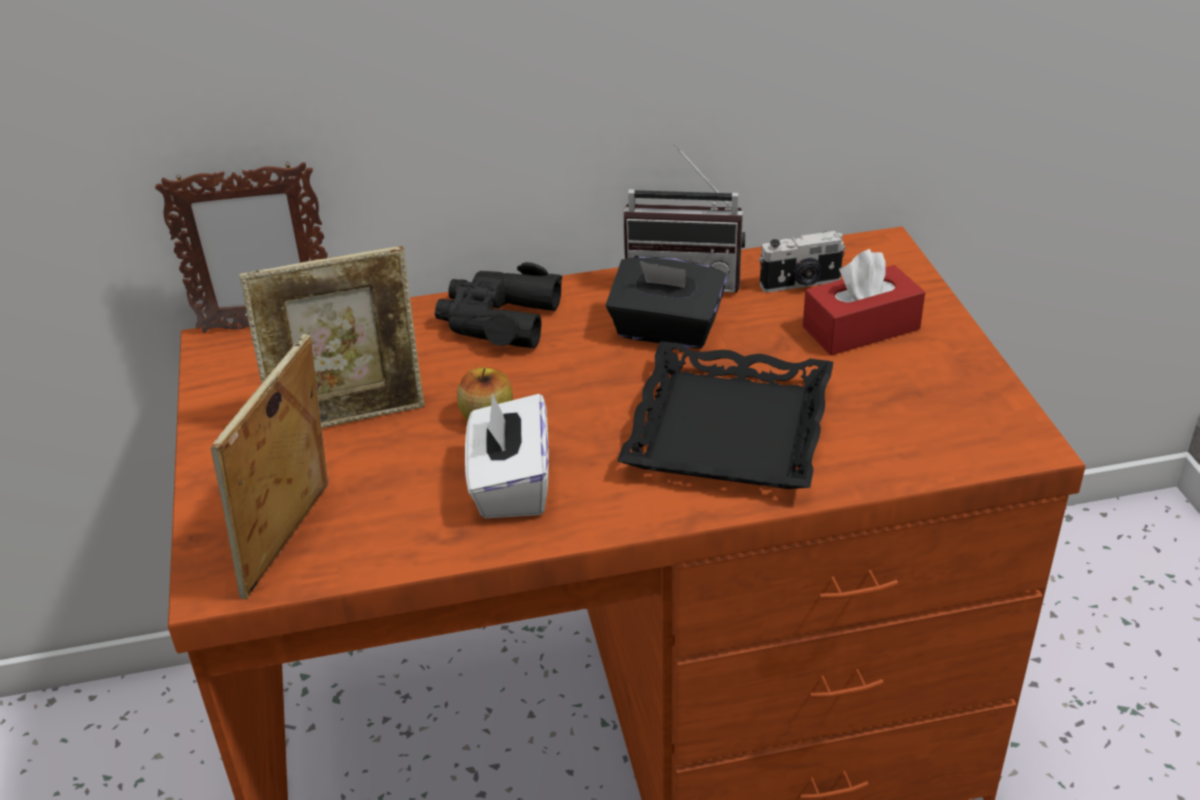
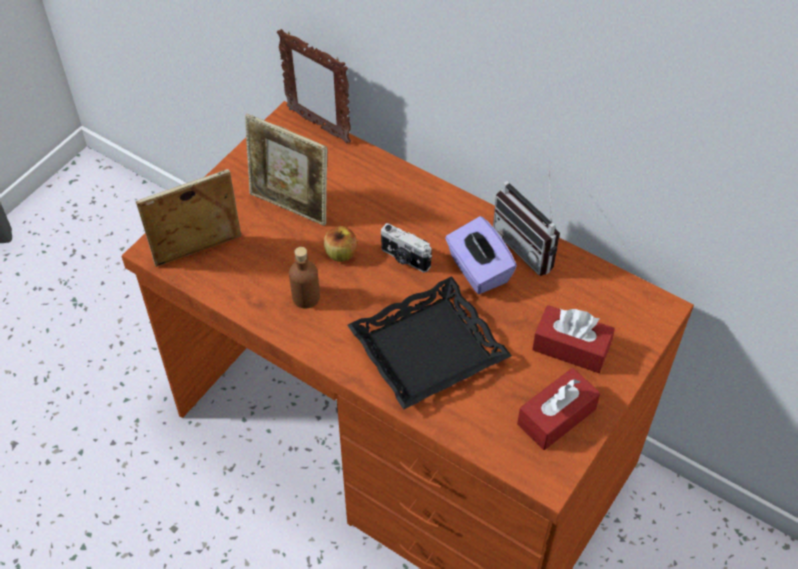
camera: 45 degrees right, 15 degrees up
black binoculars [435,262,562,349] -> none
white tissue box [465,393,549,518] -> brown bottle [289,247,320,309]
black tissue box [606,257,727,348] -> purple tissue box [445,216,517,294]
camera [759,231,846,292] -> camera moved to [381,223,432,273]
none -> red tissue box [517,368,600,450]

